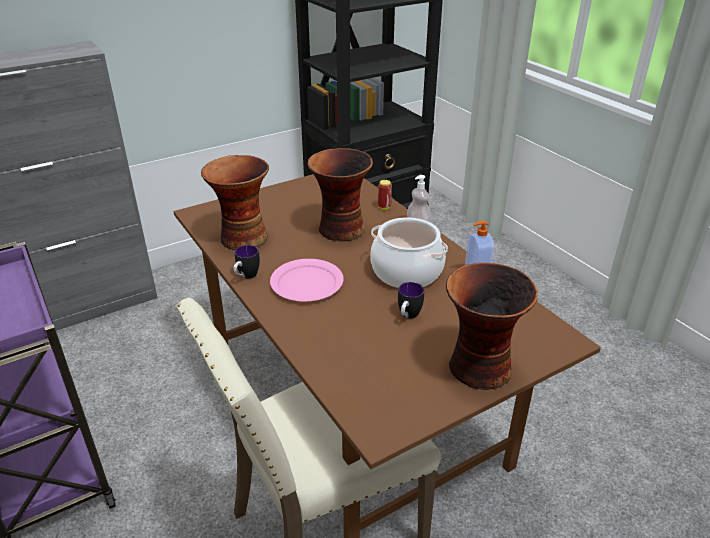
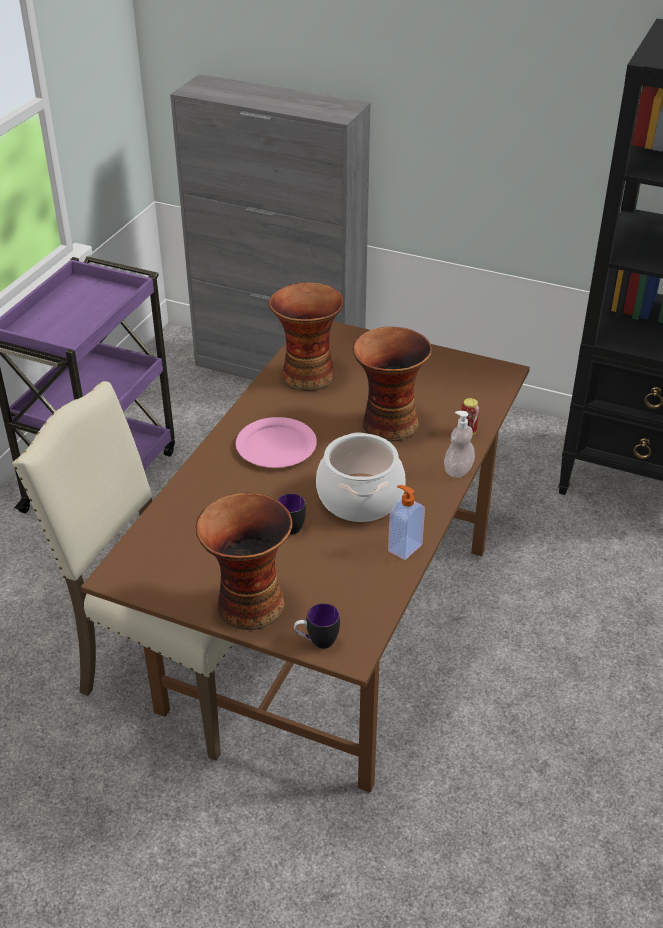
camera: 55 degrees right, 5 degrees up
mug [233,245,260,279] -> mug moved to [294,603,340,649]

